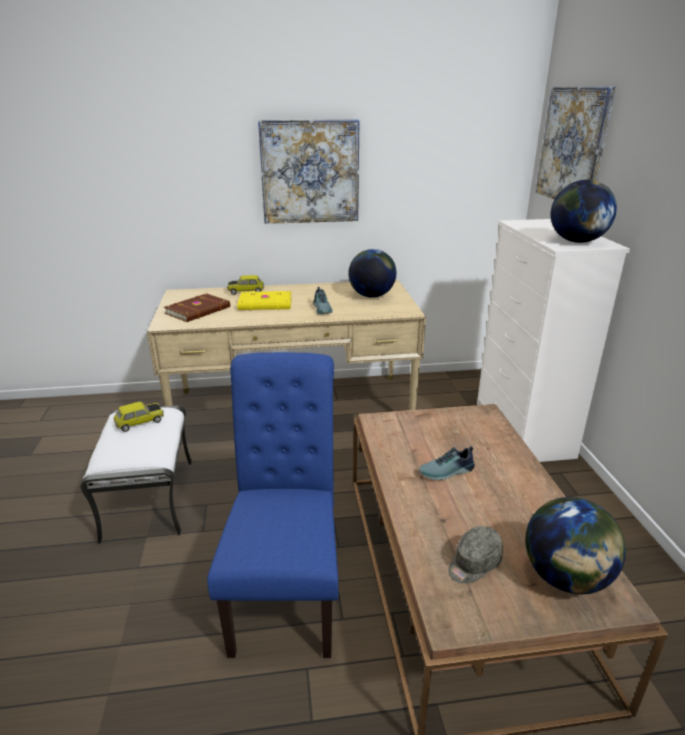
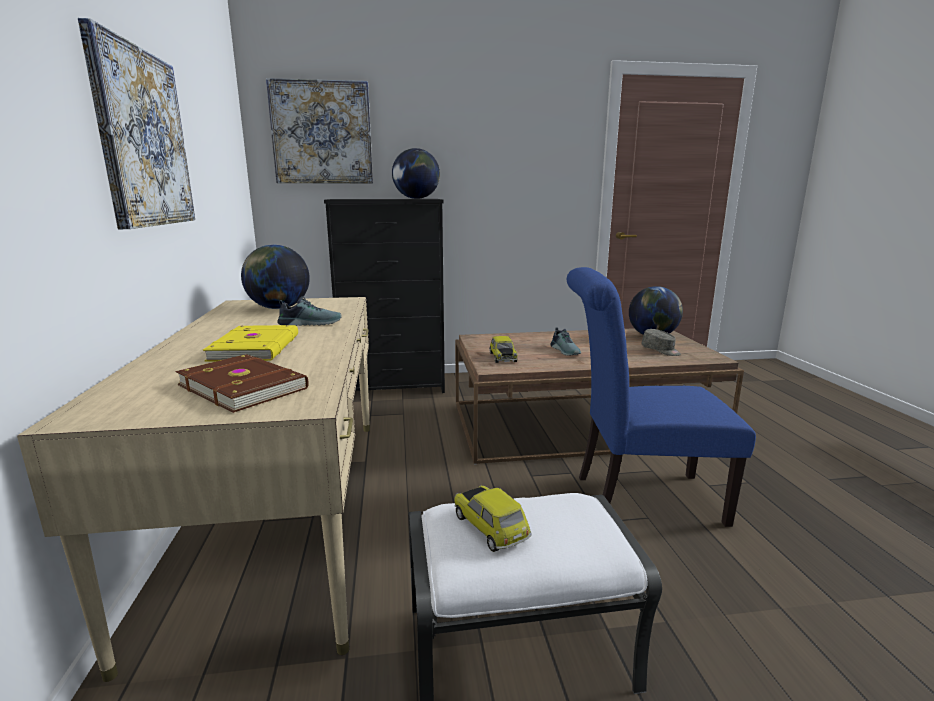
camera: 90 degrees left, 10 degrees down
toy car [227,275,264,295] -> toy car moved to [490,336,517,363]
white dresser [477,219,630,462] -> black dresser [324,199,445,393]

